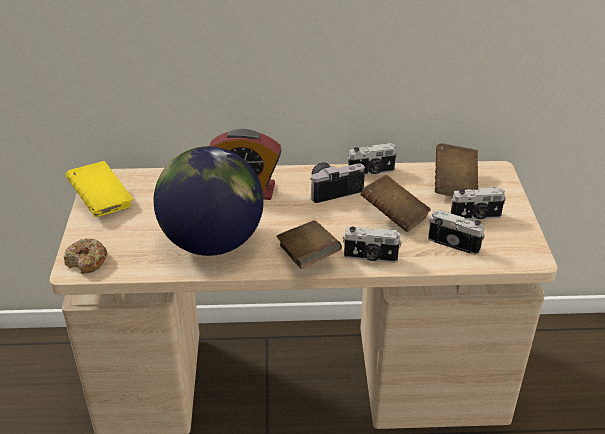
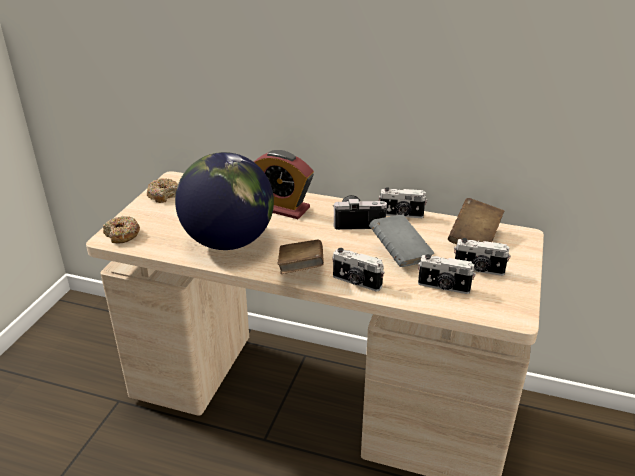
camera: 20 degrees right, 5 degrees down
yellow book [66,161,133,217] -> donut [147,178,178,203]
brown book [360,175,431,232] -> grey book [369,214,434,267]
camera [428,210,485,255] -> camera turned 150 degrees clockwise [418,254,476,294]

